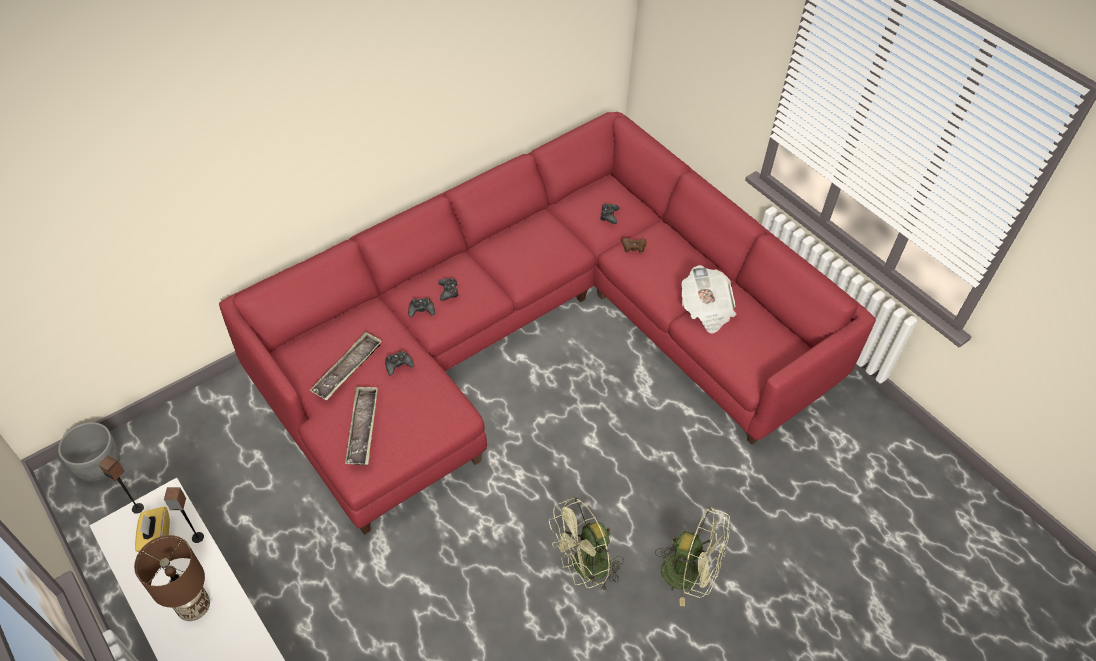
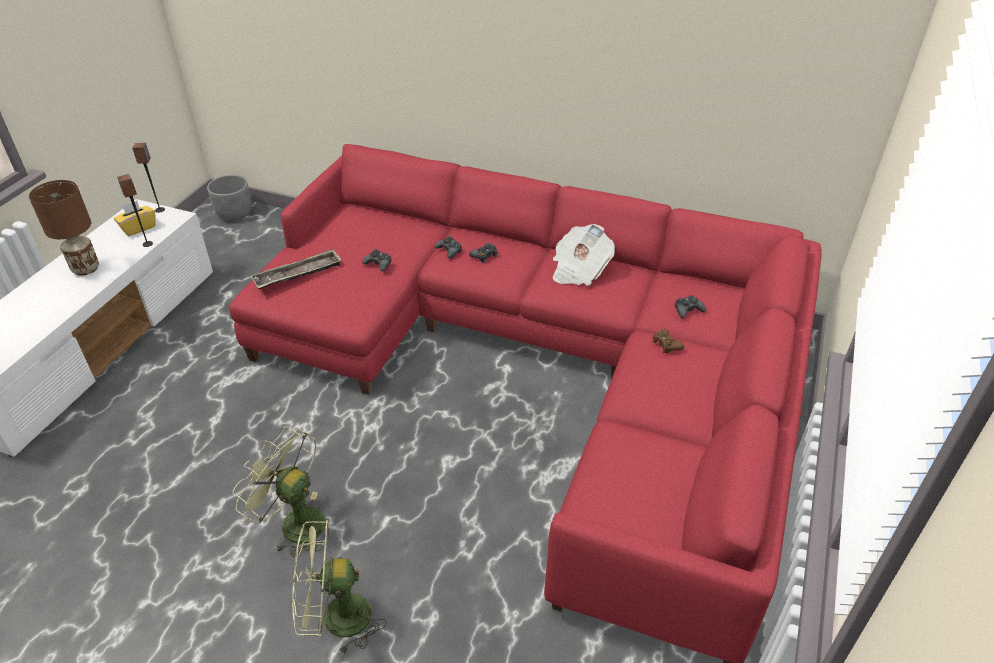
camera: 60 degrees right, 10 degrees down
tray [310,332,382,401] -> none
green fan [655,507,730,606] -> green fan turned 90 degrees clockwise [292,518,386,656]
newspaper [681,265,736,334] -> newspaper moved to [553,224,615,286]

